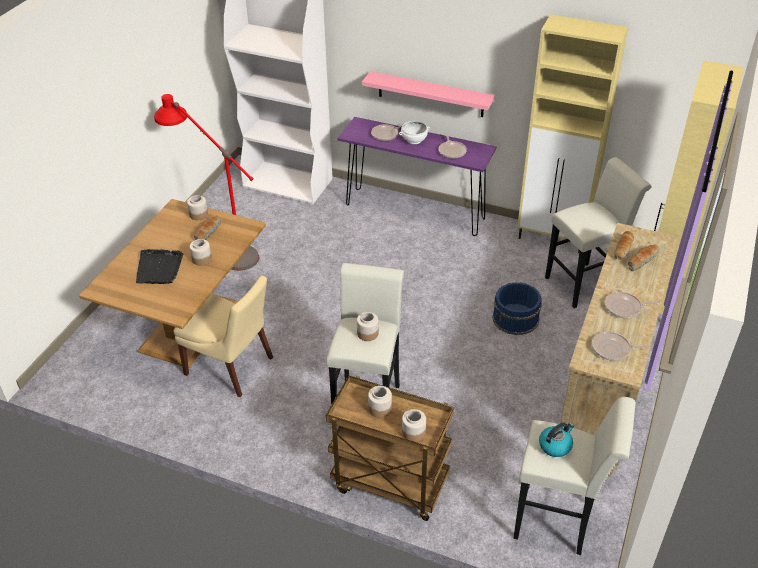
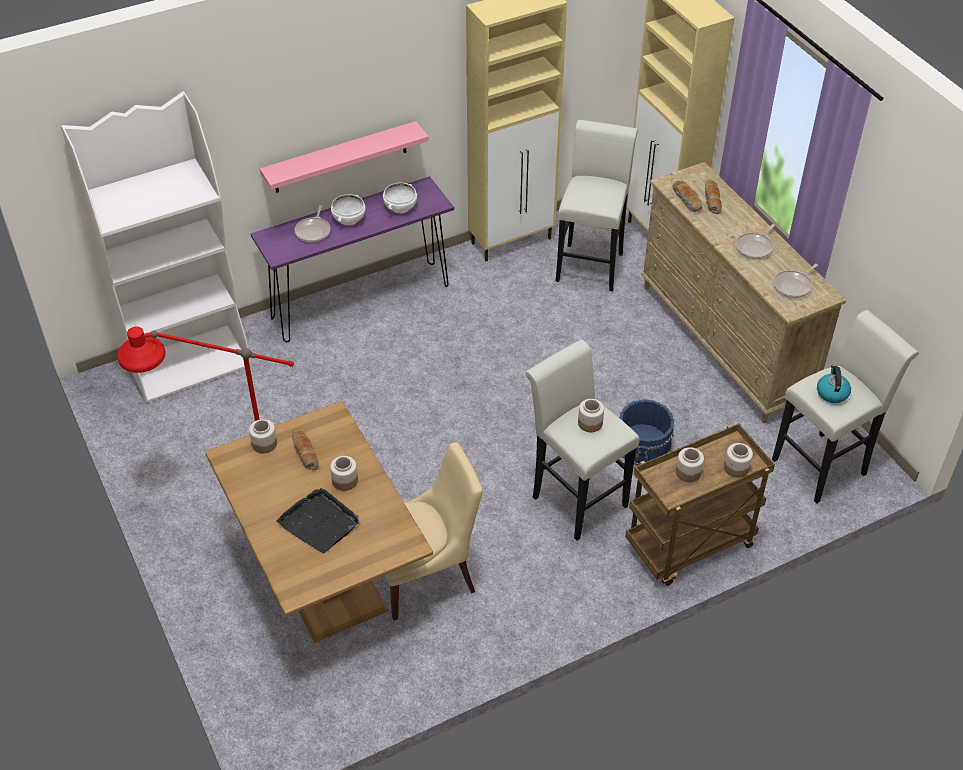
camera: 50 degrees left, 5 degrees up
frying pan [439,133,467,159] -> white bowl [383,183,417,213]
blue bucket [492,282,542,335] -> blue bucket moved to [619,399,675,466]

